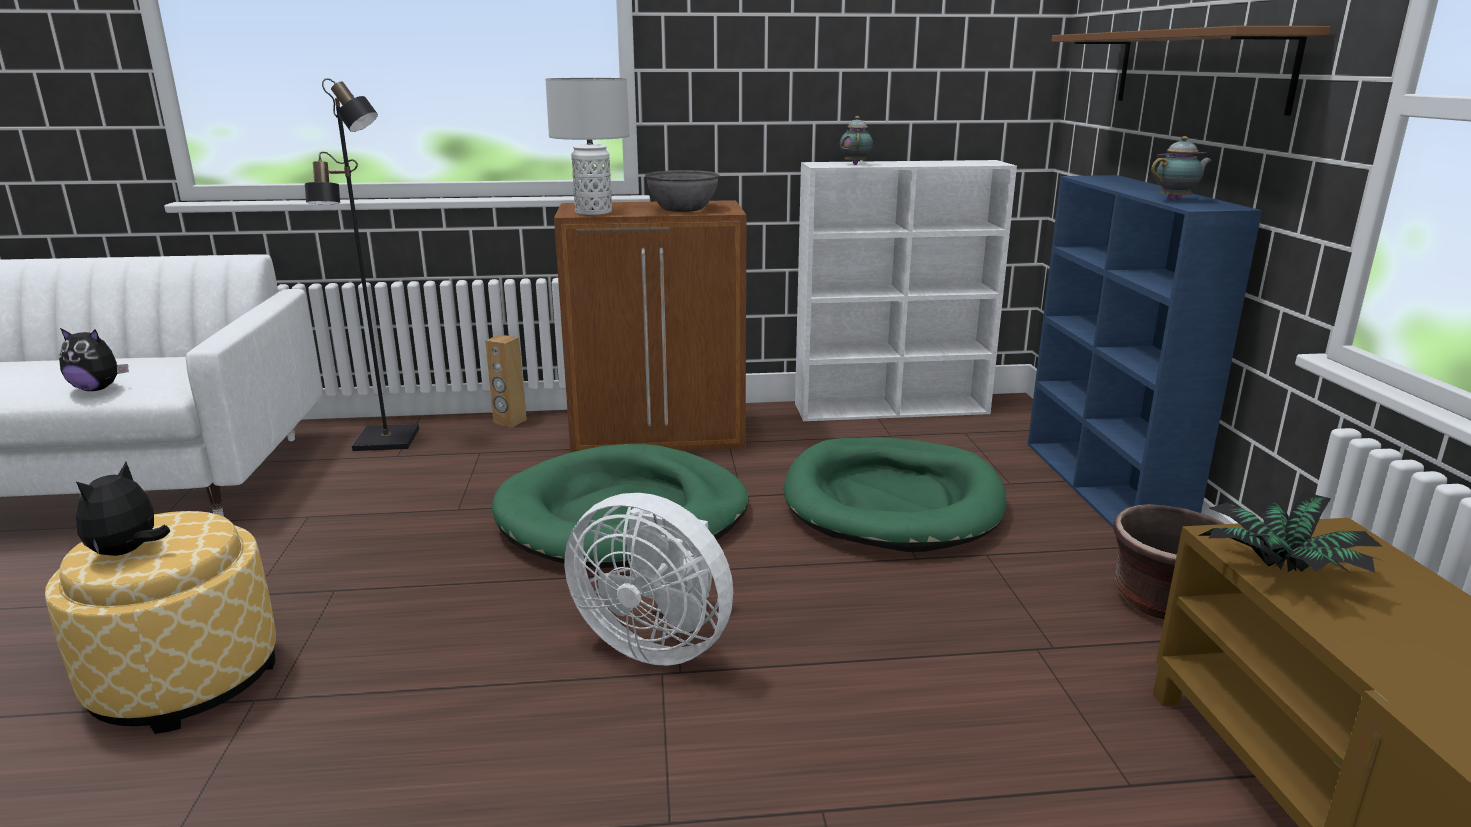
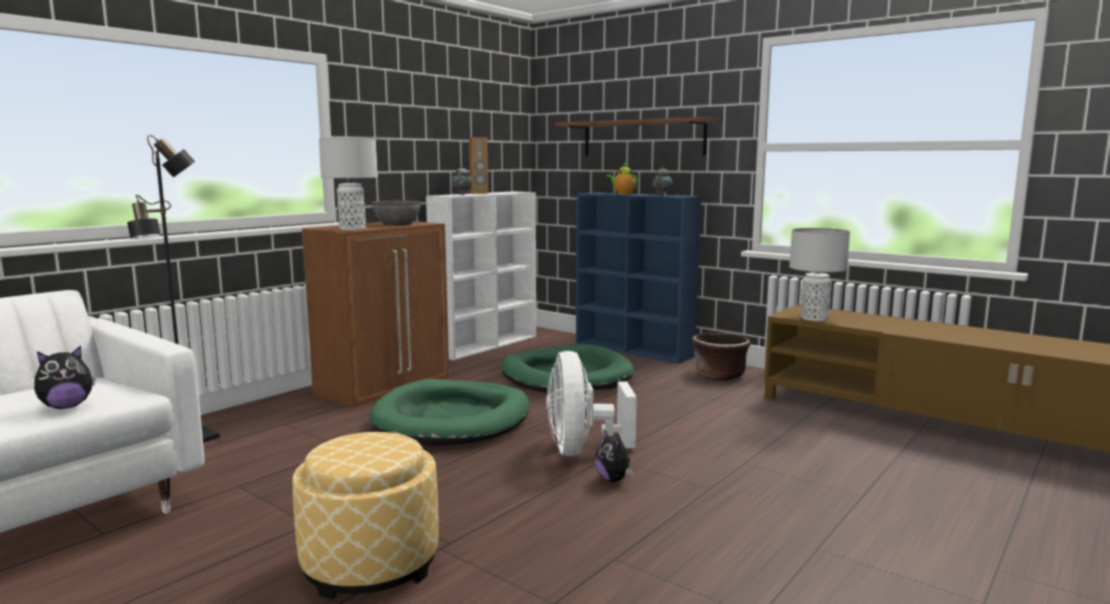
camera: 45 degrees left, 10 degrees down
plush toy [76,461,170,556] -> plush toy moved to [595,429,633,482]
brown speaker [485,335,527,427] -> brown speaker moved to [469,137,488,194]
white fan [565,493,733,666] -> white fan turned 105 degrees clockwise [546,351,637,456]
potted plant [1198,491,1383,572] -> white table lamp [789,228,850,321]
none -> teapot [606,162,638,194]

